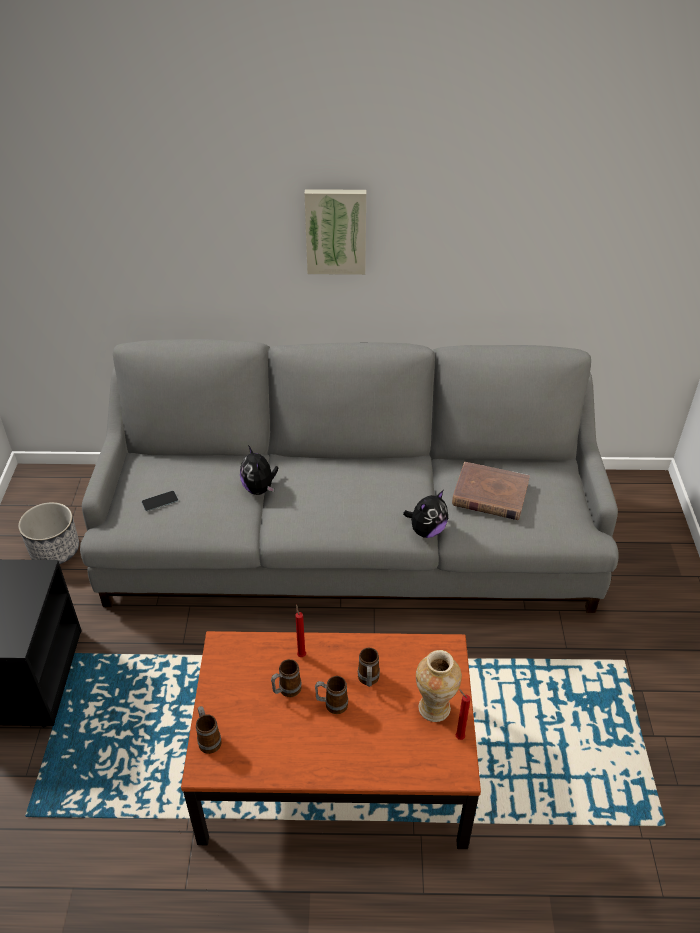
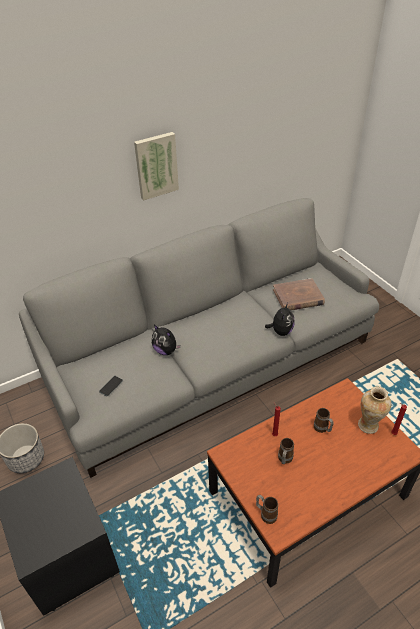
camera: 30 degrees left, 0 degrees up
mug [315,676,348,714] -> none

